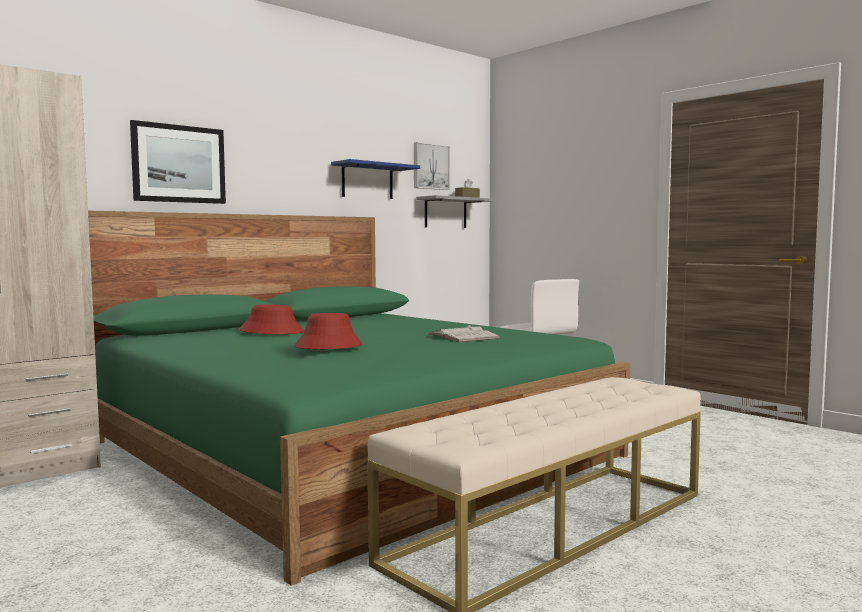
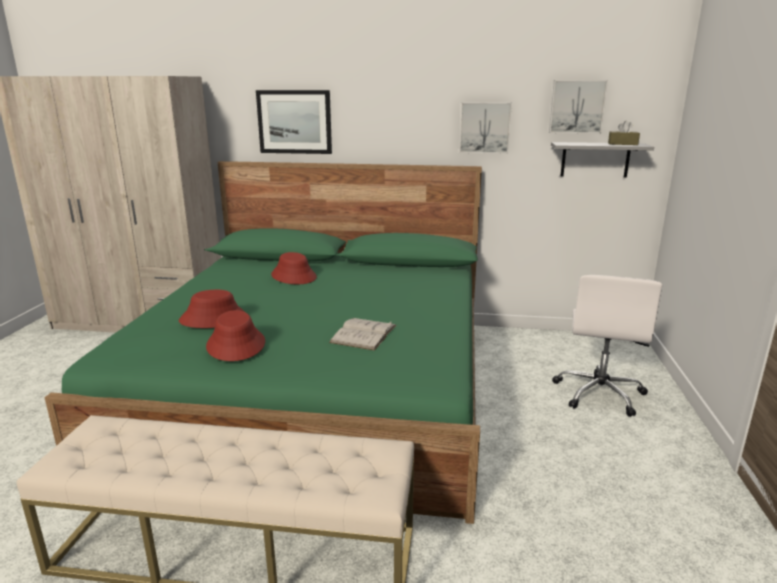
camera: 50 degrees right, 15 degrees up
blue shelf [331,159,420,199] -> picture [459,102,512,154]
none -> red hat [206,310,265,361]

